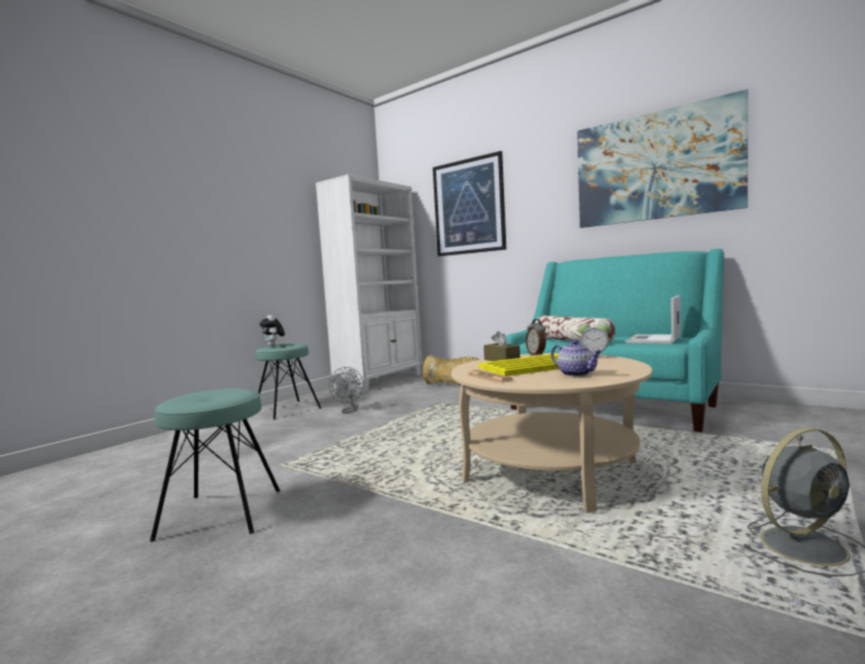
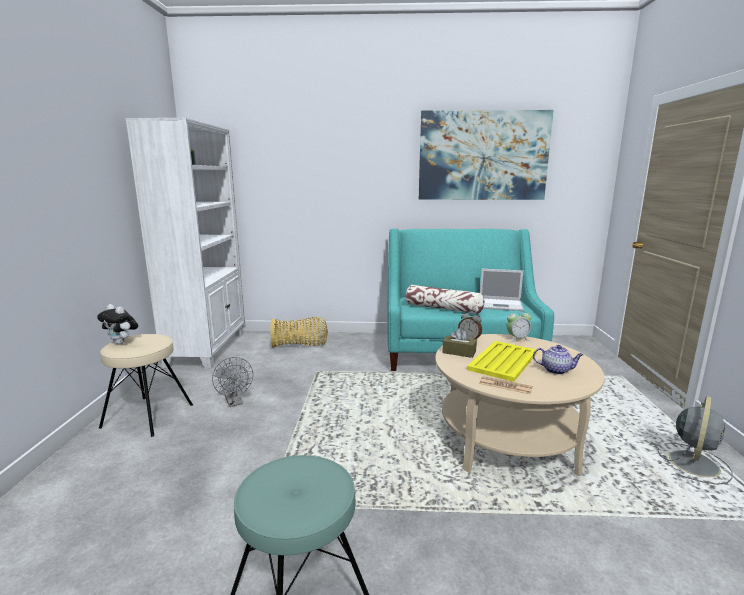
camera: 35 degrees left, 10 degrees up
turquoise stool [255,344,321,420] -> beige stool [99,334,193,437]
picture [433,151,506,256] -> none
laptop [626,295,681,344] -> laptop turned 75 degrees counterclockwise [480,269,524,311]

